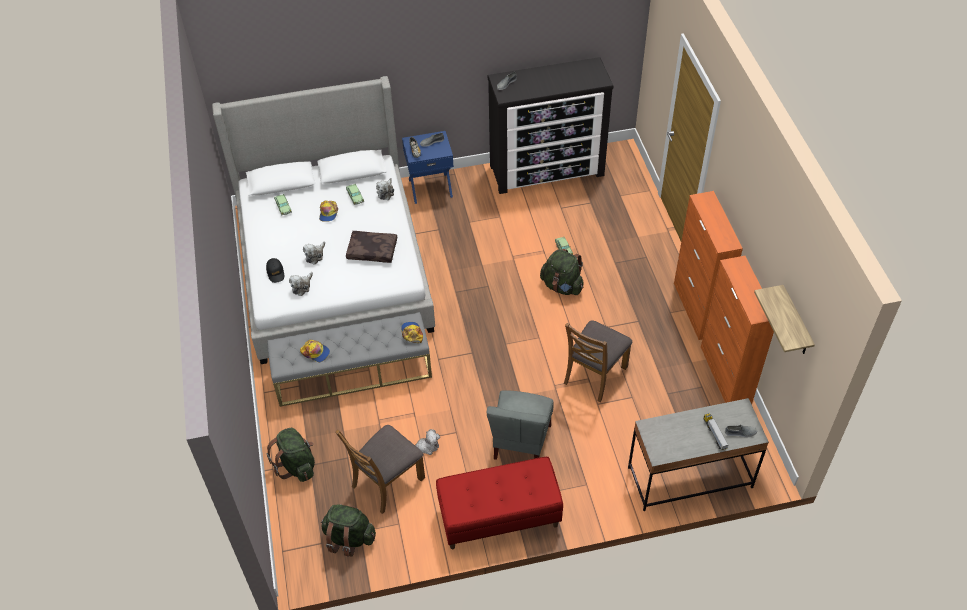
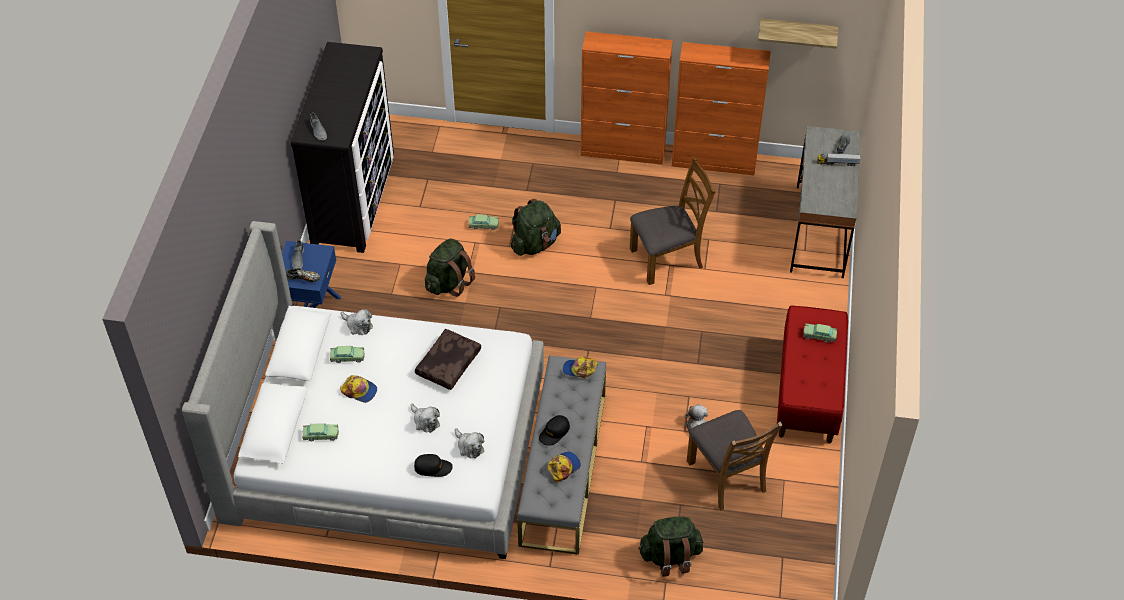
camera: 70 degrees left, 0 degrees up
green backpack [321,504,376,557] -> green backpack moved to [425,238,475,297]
grey chair [487,390,554,460] -> none
brown chair [564,320,632,402] -> brown chair turned 75 degrees counterclockwise [630,158,716,285]
none -> black cap [539,415,570,446]
none -> toy car [803,324,837,343]

